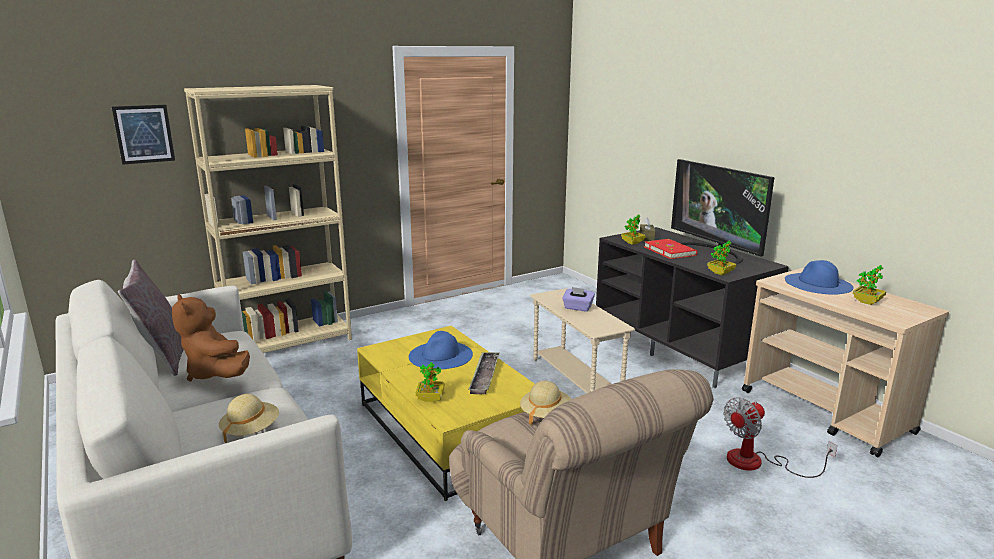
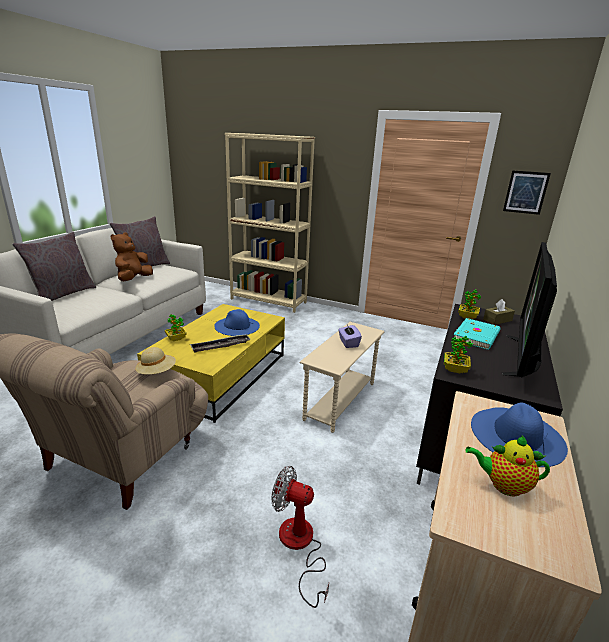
camera: 55 degrees right, 5 degrees up
picture [112,105,175,165] -> picture moved to [503,170,551,215]
beige hat [219,394,279,443] -> none
red book [644,239,697,259] -> turquoise book [454,318,500,350]
potted plant [853,265,886,305] -> teapot [465,436,550,497]
none -> grey pillow [12,232,96,301]

